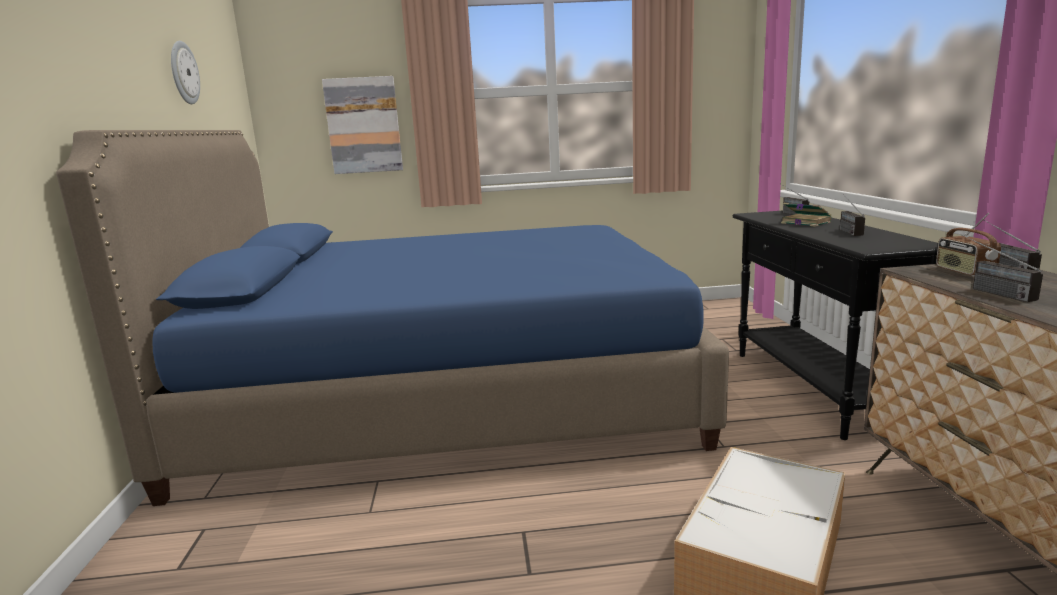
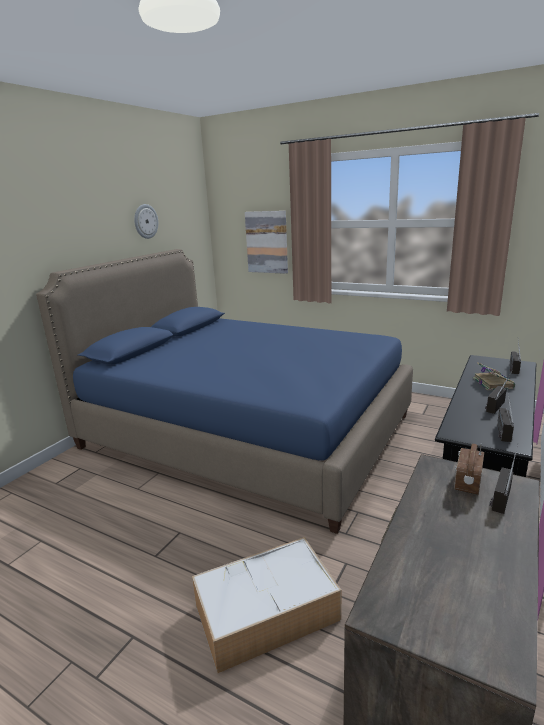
camera: 35 degrees right, 5 degrees up
radio [961,235,1043,302] -> radio moved to [497,388,514,442]

